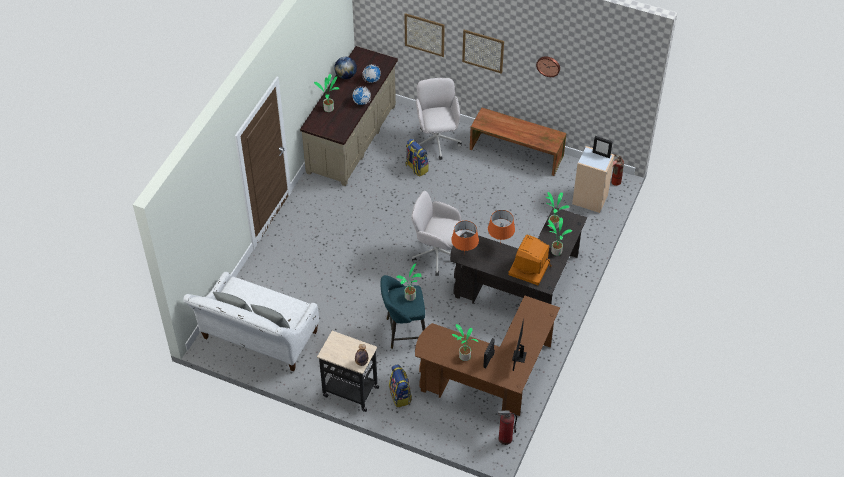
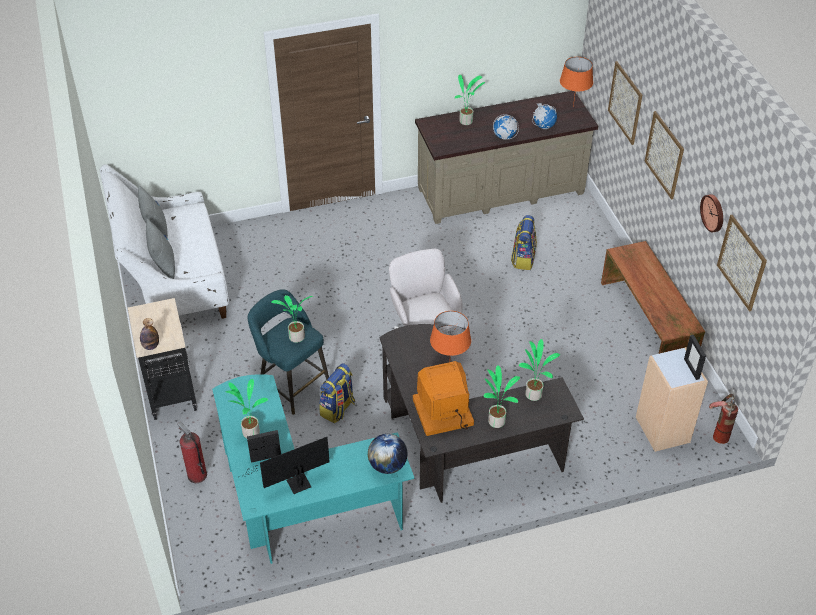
camera: 50 degrees right, 5 degrees down
globe [334,57,357,79] -> globe moved to [368,434,407,474]
backpack [389,365,412,407] -> backpack moved to [319,363,355,423]
brown desk [415,295,560,416] -> turquoise desk [212,374,415,564]
white office chair [416,78,462,160] -> none
orange table lamp [451,221,479,256] -> orange table lamp moved to [560,57,593,107]
fire extinguisher [498,411,517,445] -> fire extinguisher moved to [177,422,207,483]
none -> picture [717,215,767,312]

